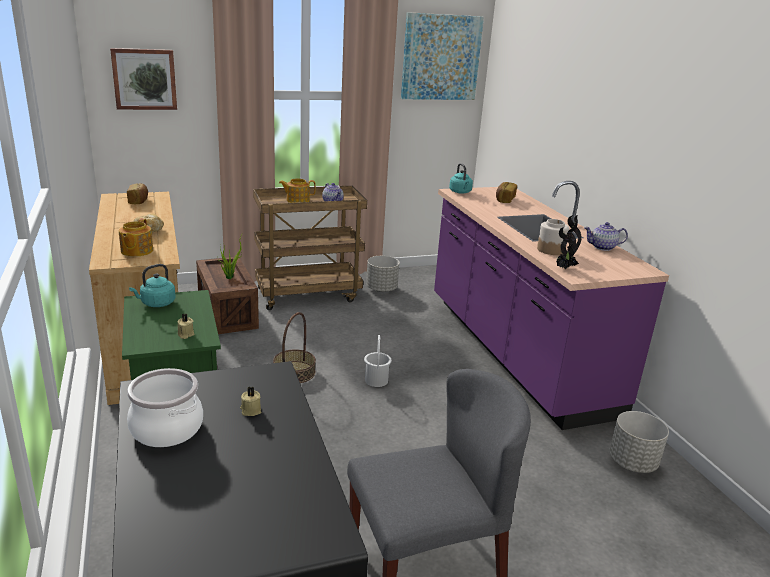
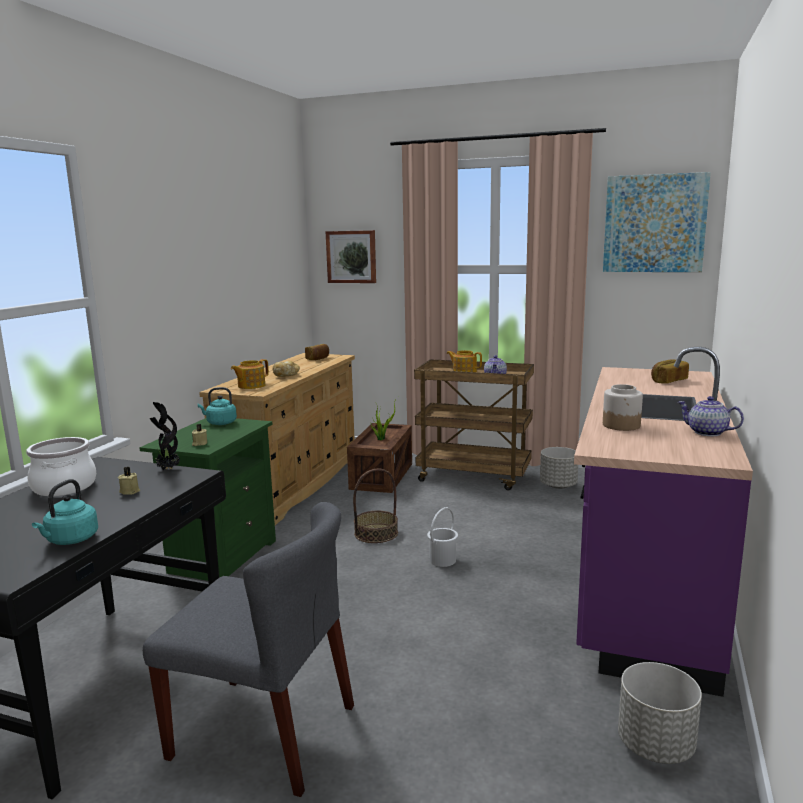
camera: 40 degrees right, 10 degrees down
turquoise kettle [449,163,473,194] -> turquoise kettle moved to [32,479,98,545]
potted plant [556,215,581,269] -> potted plant moved to [150,402,180,470]

